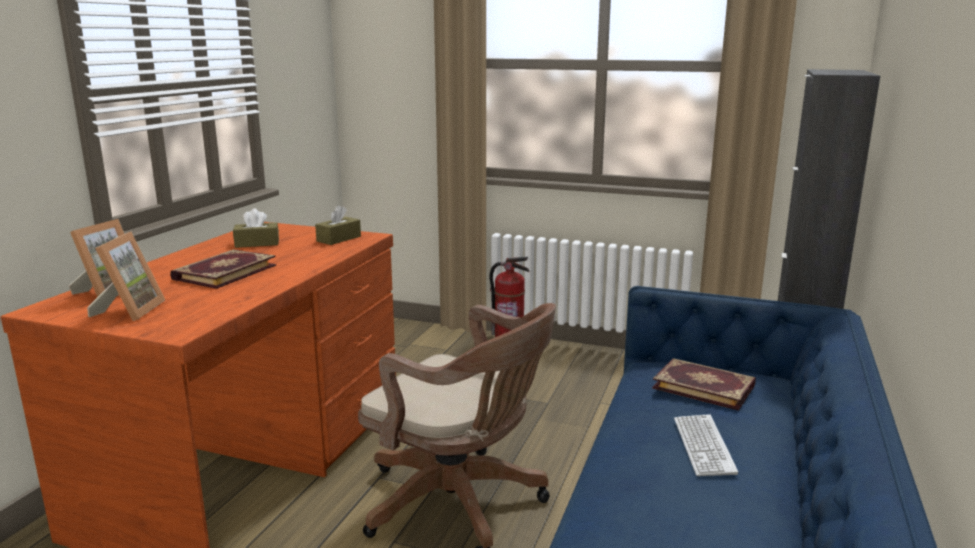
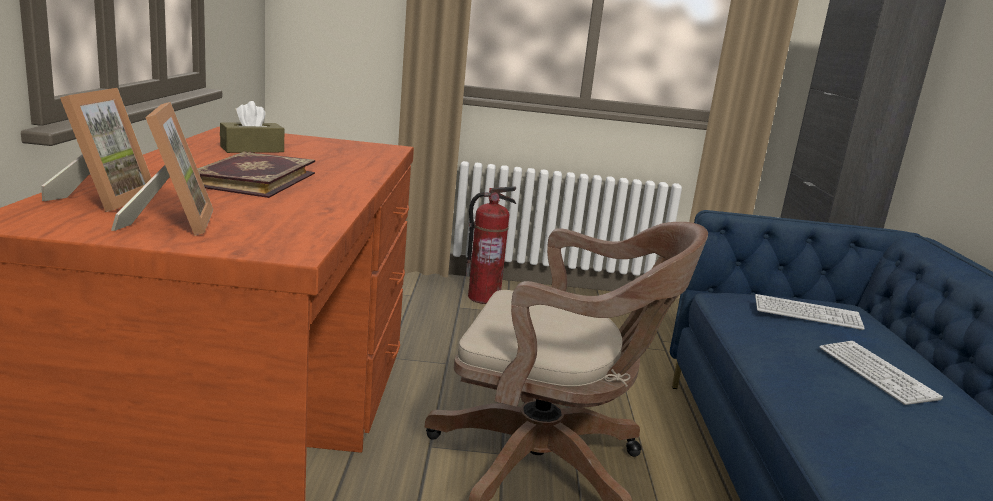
camera: 20 degrees left, 0 degrees up
brown tissue box [315,205,361,245] -> none
book [652,358,756,411] -> keyboard [755,294,865,330]

